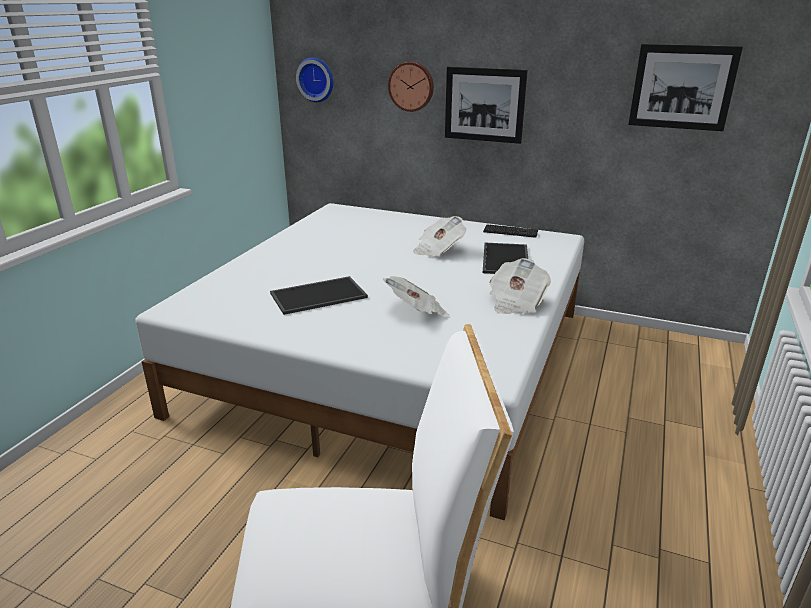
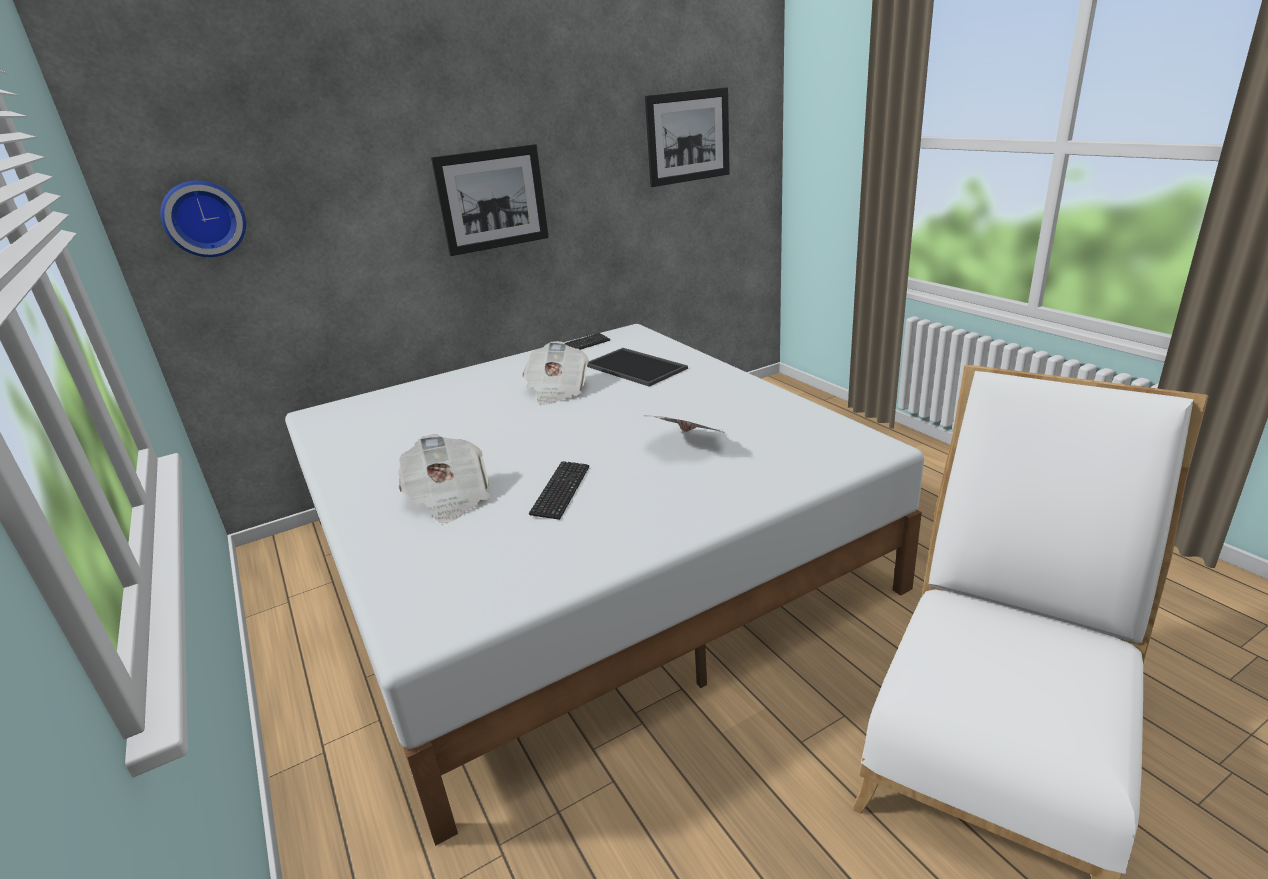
camera: 50 degrees left, 0 degrees up
tray [270,276,368,315] -> keyboard [529,461,589,520]
wall clock [388,62,434,112] -> none
newspaper [490,258,551,314] -> newspaper moved to [398,434,490,523]

